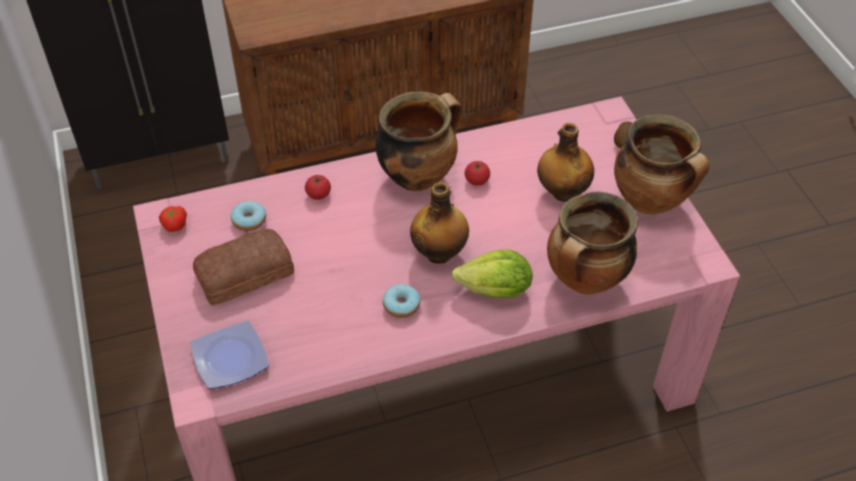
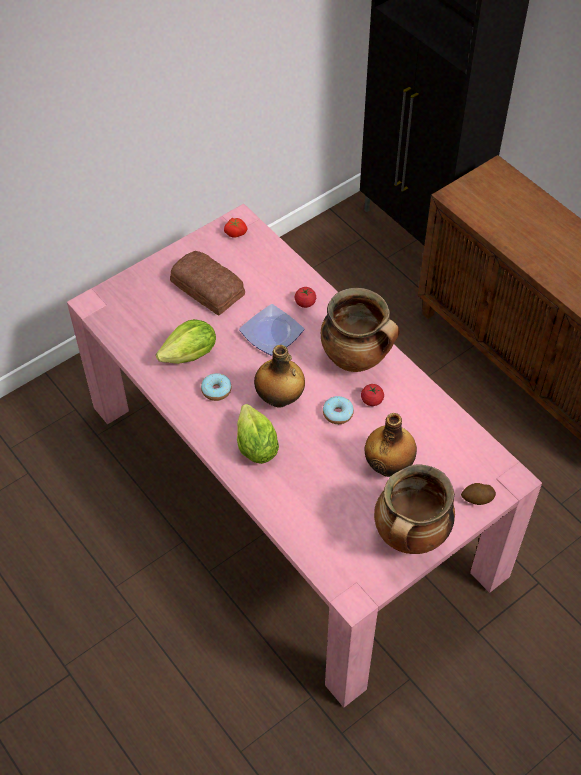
camera: 70 degrees right, 5 degrees up
plate [190,321,269,389] -> plate moved to [239,304,304,355]
donut [231,201,266,231] -> donut moved to [323,396,354,424]
cooking pot [547,192,638,295] -> none
none -> lettuce [156,319,216,364]

